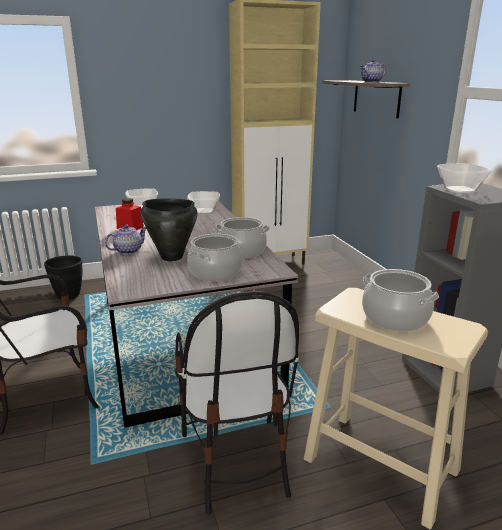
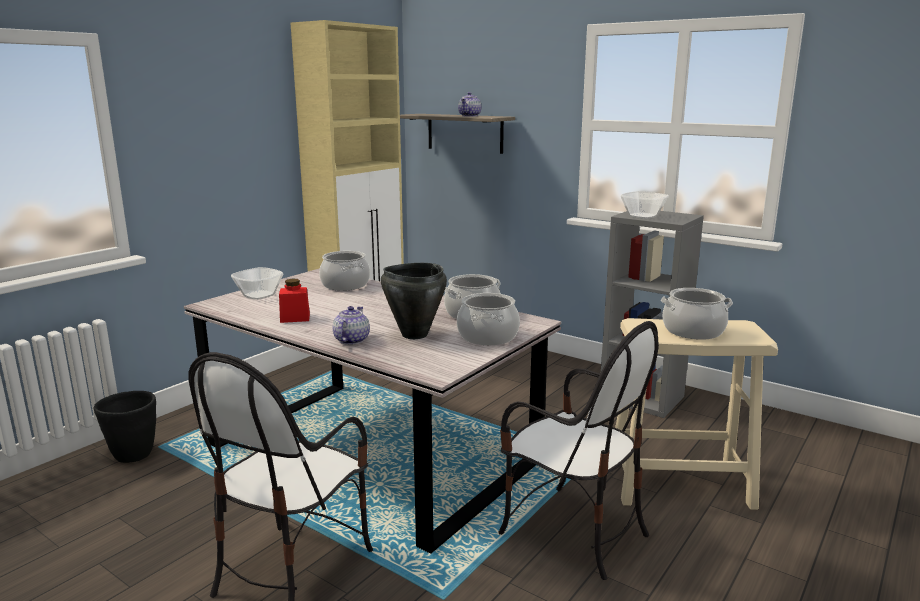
camera: 35 degrees left, 5 degrees down
bowl [187,191,220,214] -> cooking pot [319,251,370,291]

